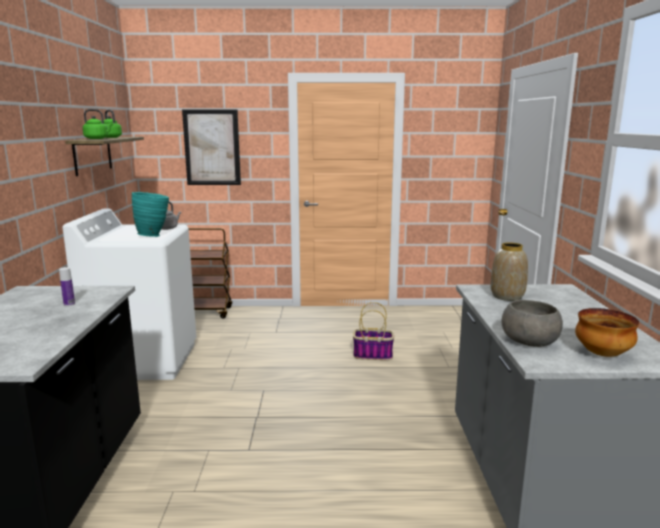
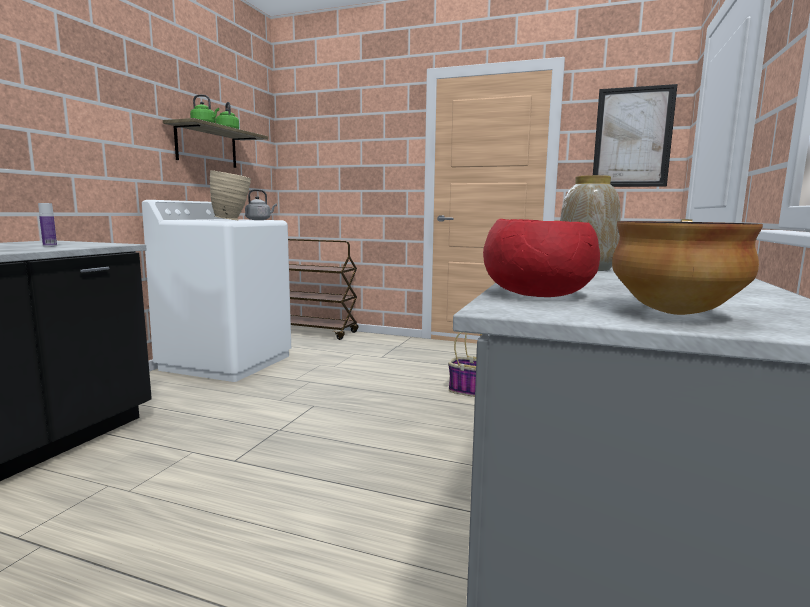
camera: 20 degrees right, 5 degrees down
turquoise vase [132,192,169,237] -> beige vase [210,170,251,221]
picture [182,109,241,185] -> picture moved to [593,84,678,187]
grey bowl [501,300,563,347] -> red bowl [483,219,600,297]

